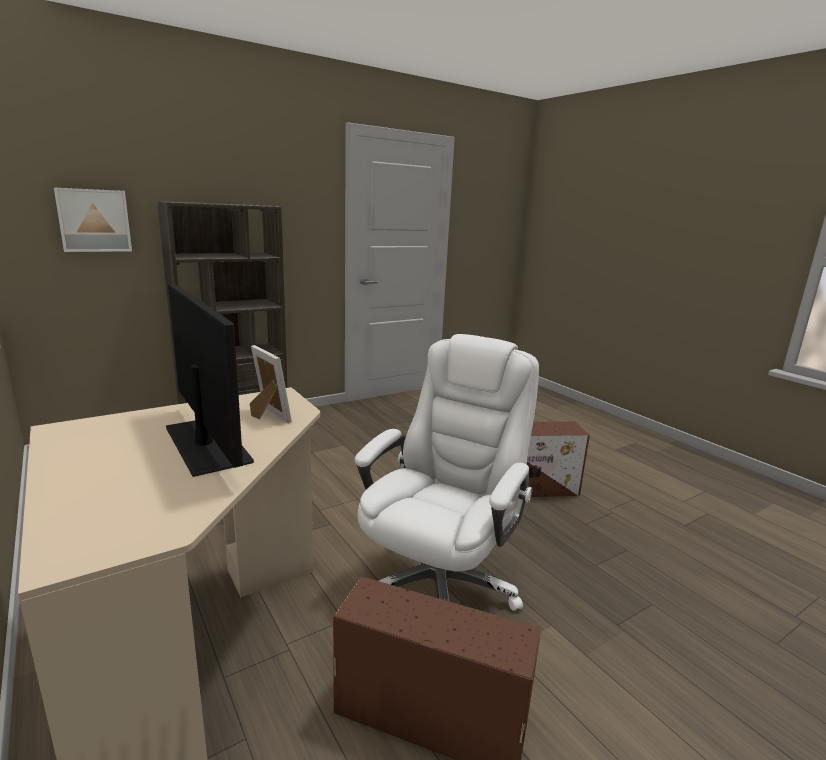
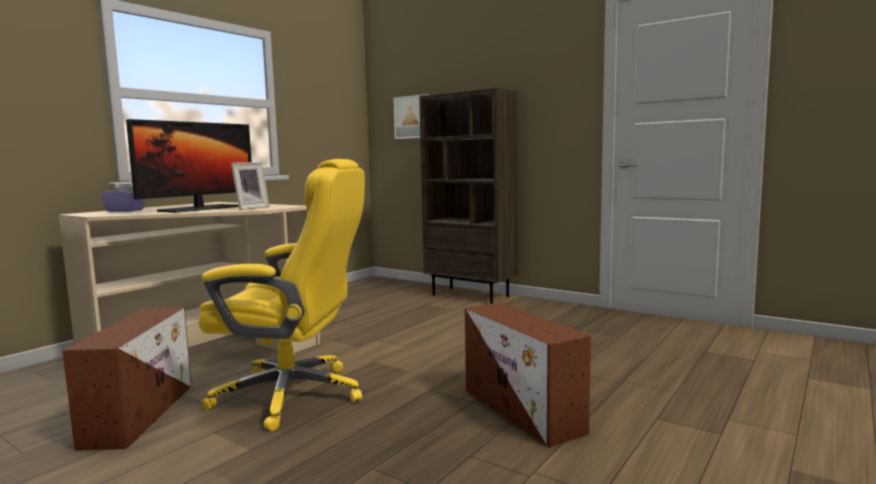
camera: 70 degrees right, 10 degrees down
white office chair [355,334,539,611] -> yellow office chair [198,159,365,431]
none -> purple tissue box [101,184,145,212]

